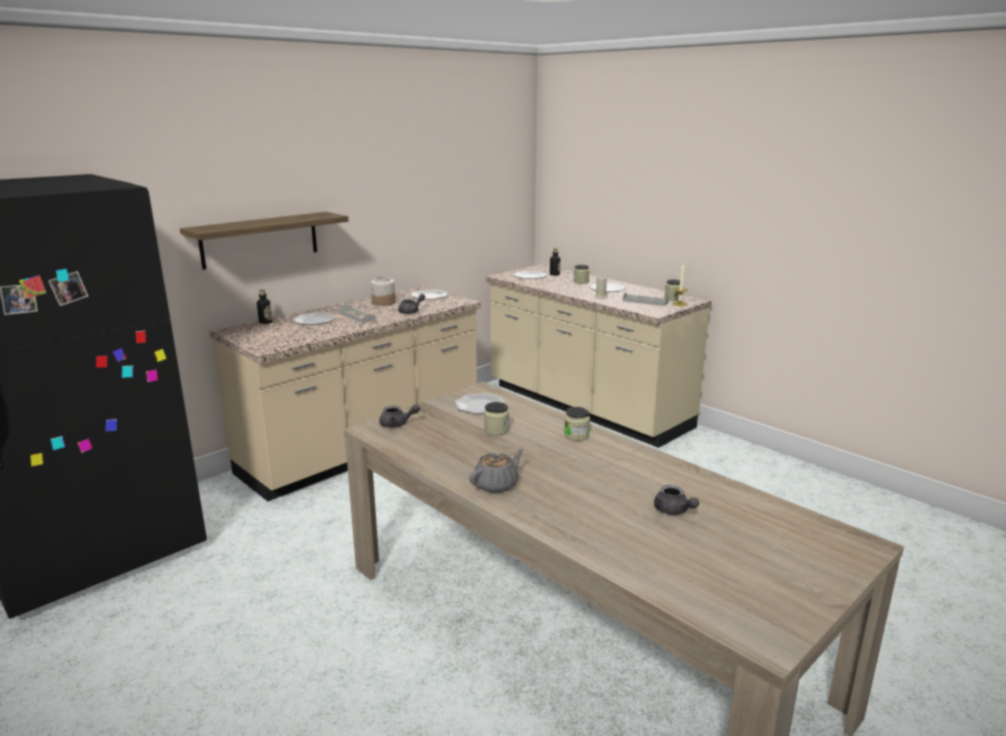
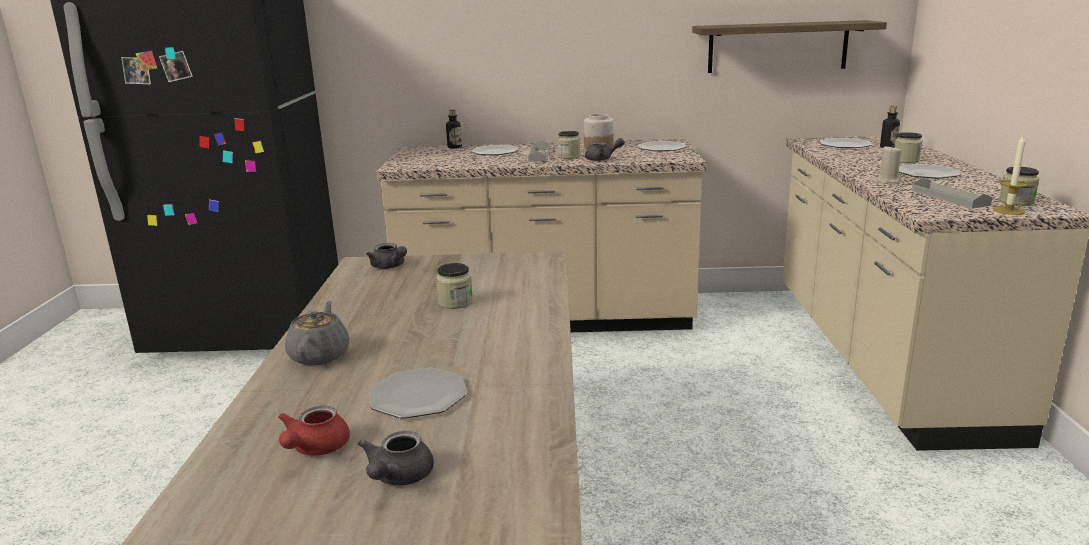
camera: 45 degrees right, 0 degrees up
shelf [180,212,348,270] -> shelf moved to [692,20,887,73]
plate [455,393,505,414] -> plate moved to [369,368,467,419]
grey teapot [469,448,524,493] -> grey teapot turned 90 degrees counterclockwise [285,301,349,366]
jar [564,407,590,441] -> jar moved to [557,131,580,159]
none -> red teapot [278,406,350,456]

